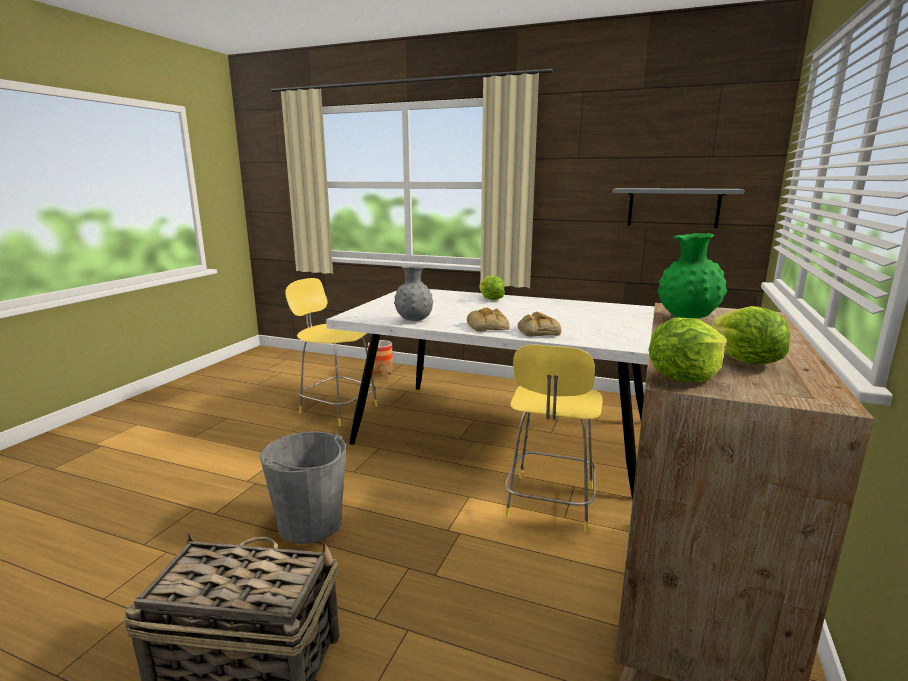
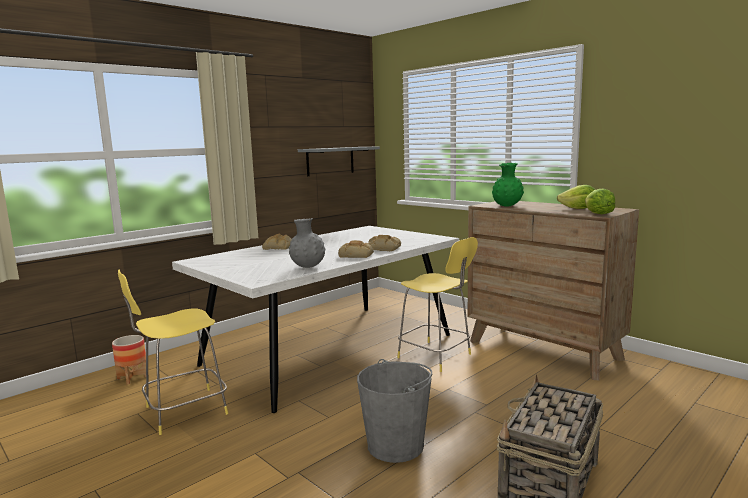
camera: 65 degrees left, 5 degrees down
lettuce [479,276,505,300] -> bread [262,234,292,250]

